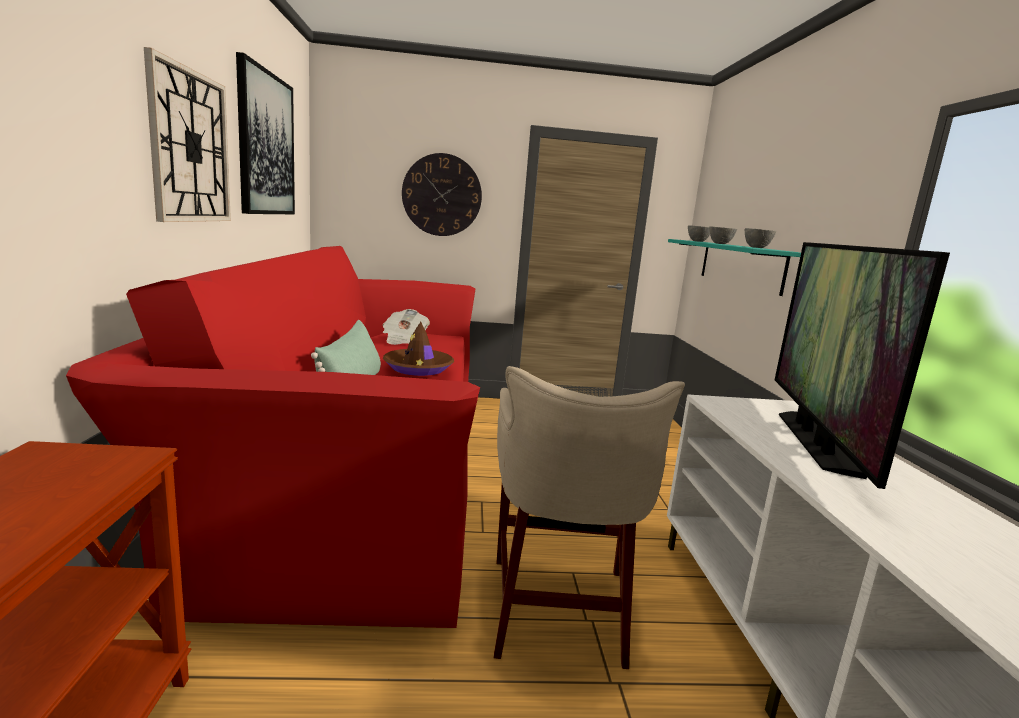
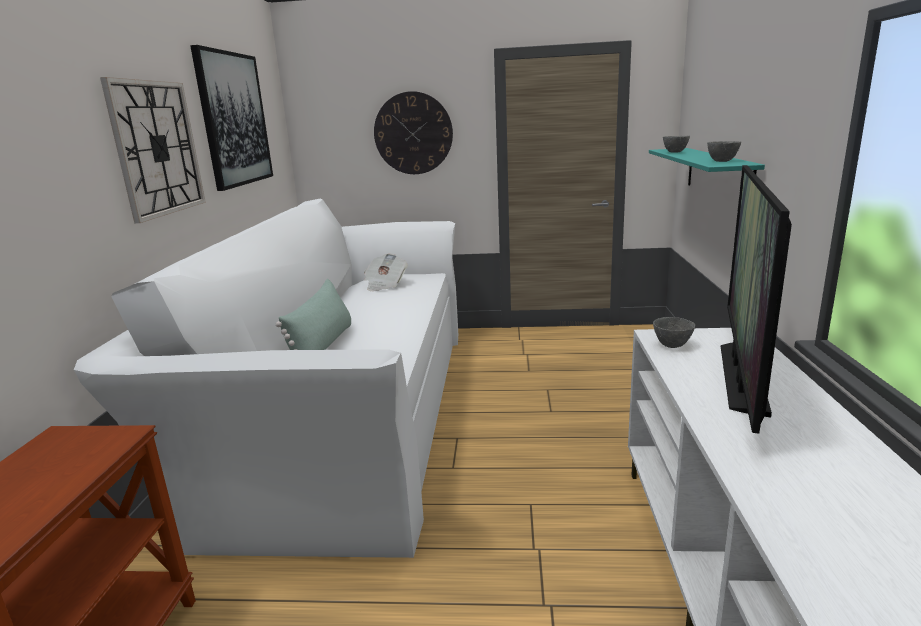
camera: 10 degrees right, 5 degrees up
red sofa [66,246,480,628] -> white sofa [74,199,458,558]
brown hat [383,322,454,376] -> none
beige stool [494,366,685,669] -> none
grey bowl [709,226,737,244] -> grey bowl moved to [653,317,695,348]

